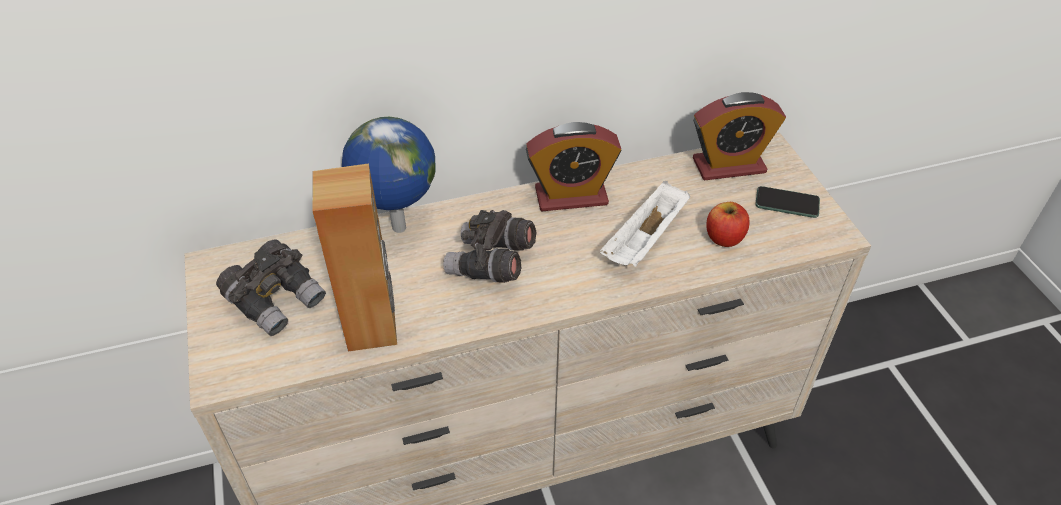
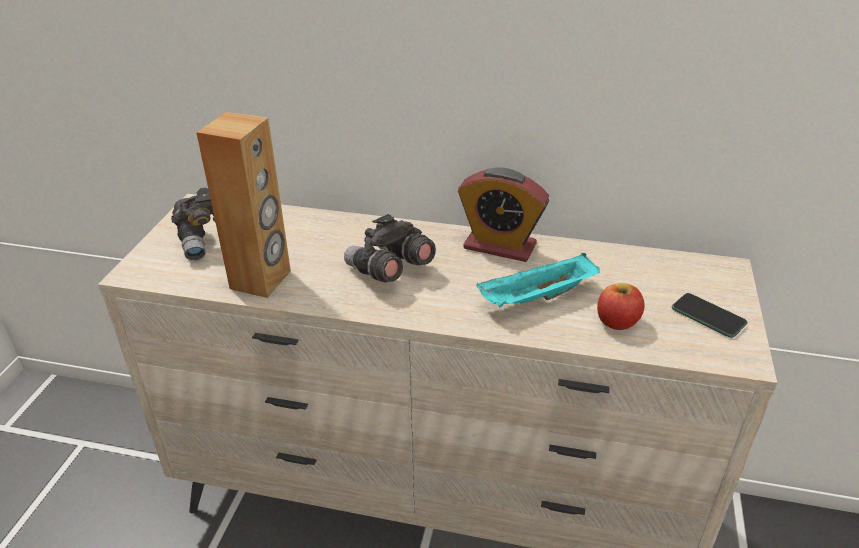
camera: 30 degrees right, 10 degrees down
globe [342,117,436,233] -> none
white tray [600,181,690,267] -> turquoise tray [477,253,600,307]
alarm clock [693,92,786,181] -> none

